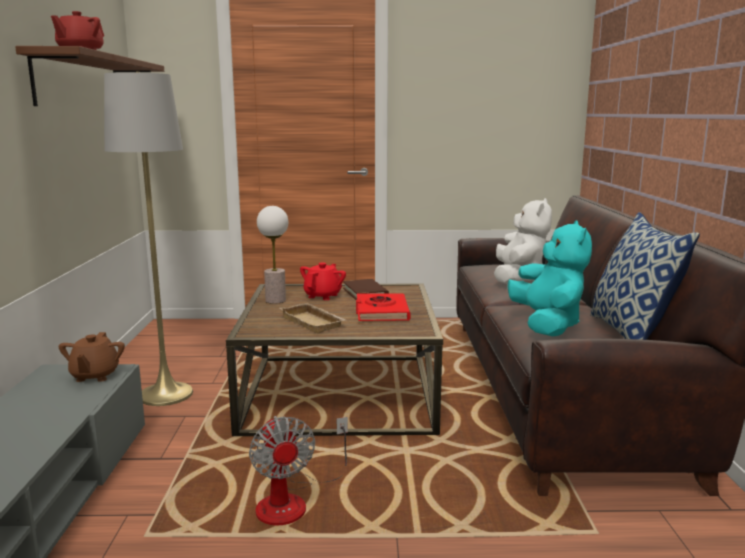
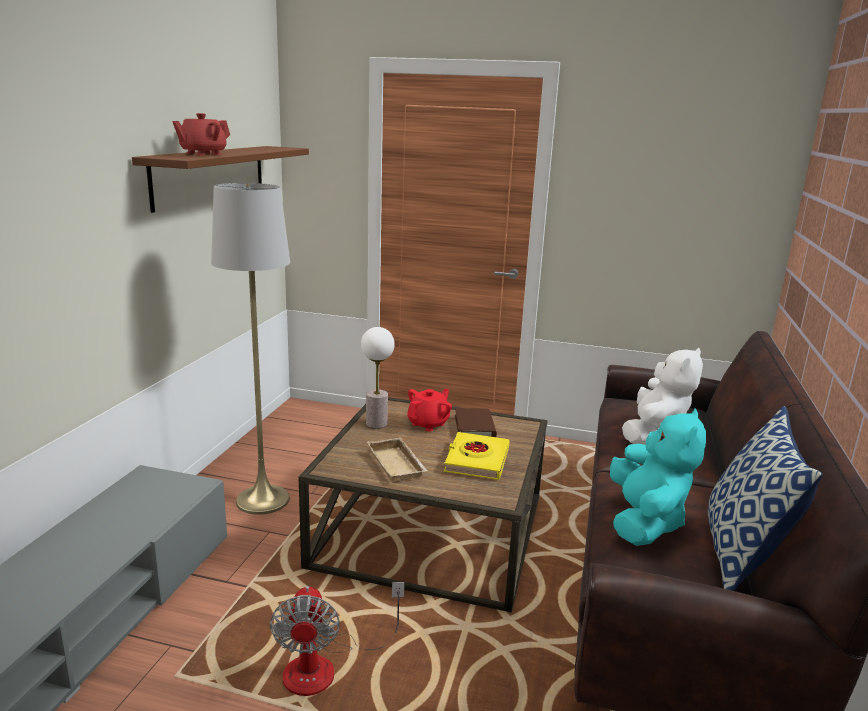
camera: 15 degrees right, 5 degrees up
brown teapot [59,332,125,382] -> none
red book [356,293,411,321] -> yellow book [444,432,510,480]

